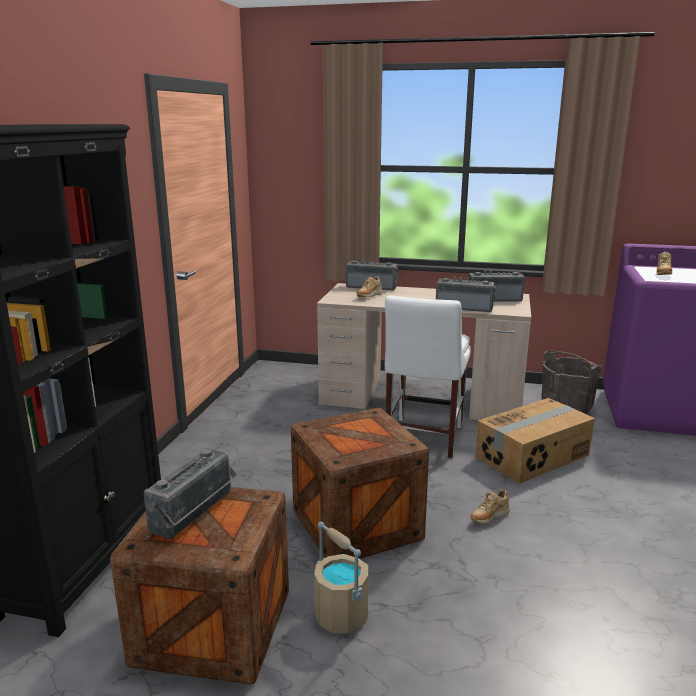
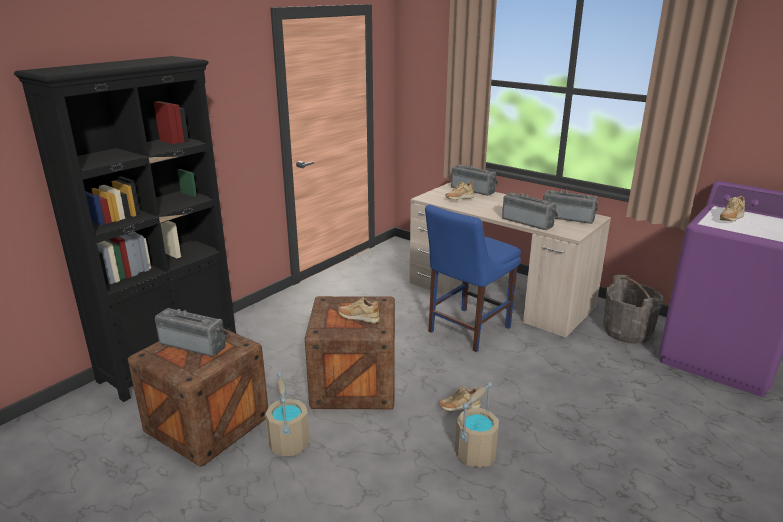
camera: 25 degrees right, 5 degrees up
radio [144,448,238,539] -> radio turned 120 degrees counterclockwise [155,308,229,357]
white chair [385,295,471,458] -> blue chair [425,205,521,352]
cardboard box [476,398,595,484] -> none
none -> beige shoe [338,297,380,324]
none -> beige bucket [455,382,499,467]

